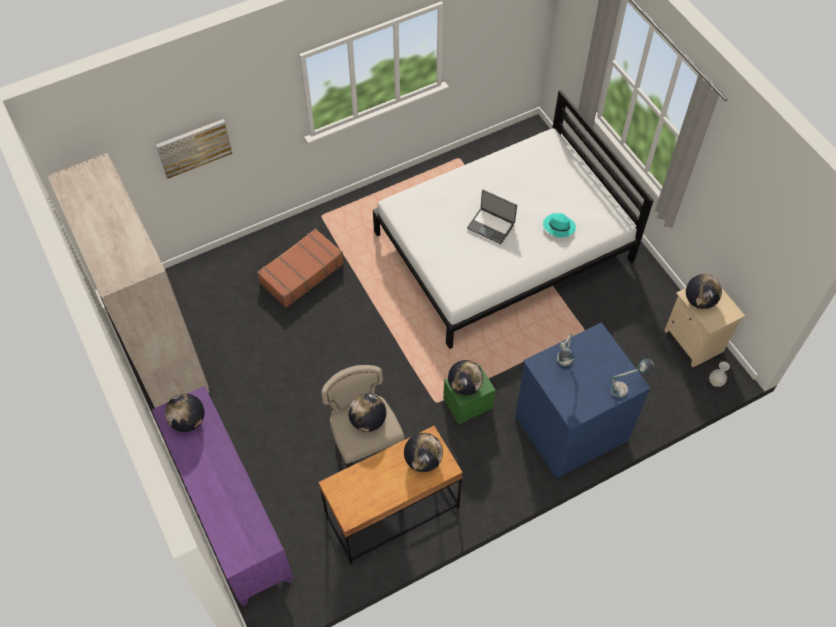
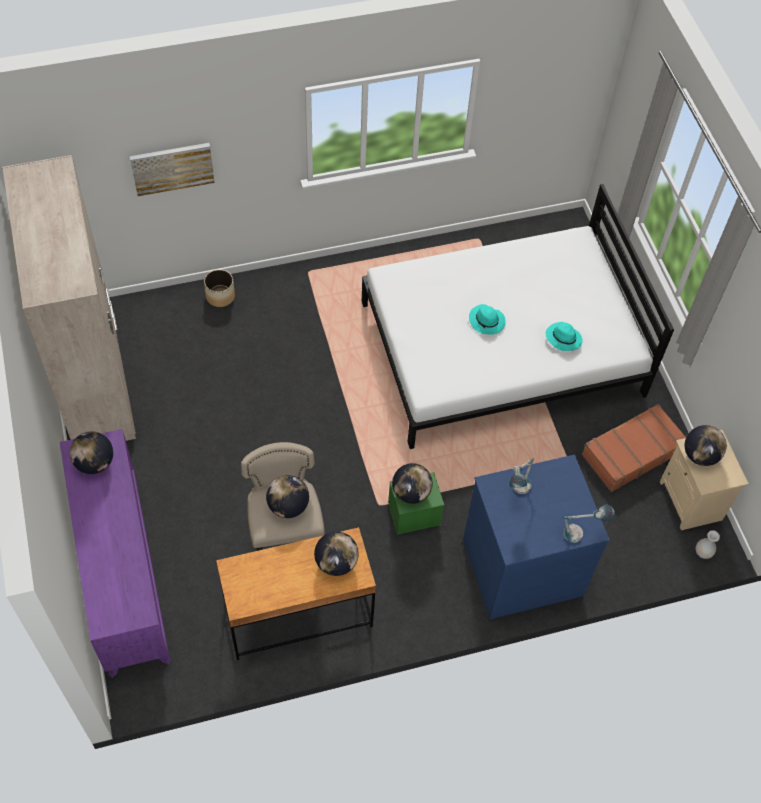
camera: 10 degrees right, 0 degrees up
brown suitcase [257,228,344,308] -> brown suitcase moved to [582,404,686,492]
laptop [467,190,517,244] -> turquoise hat [469,304,506,335]
none -> planter [204,269,235,307]

